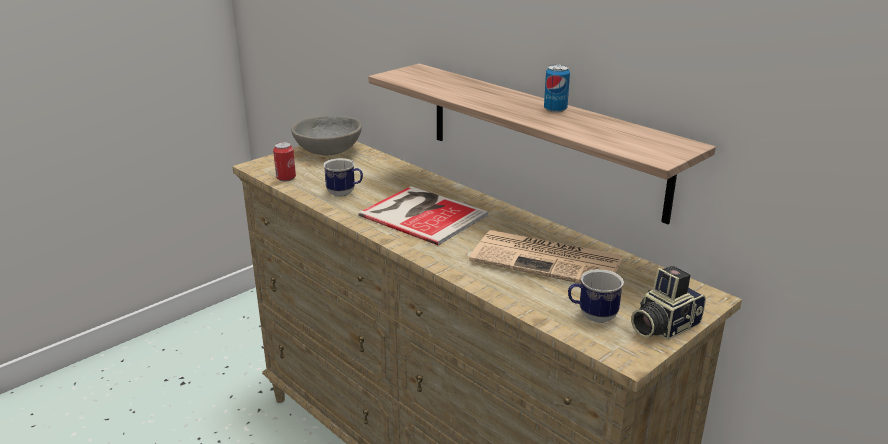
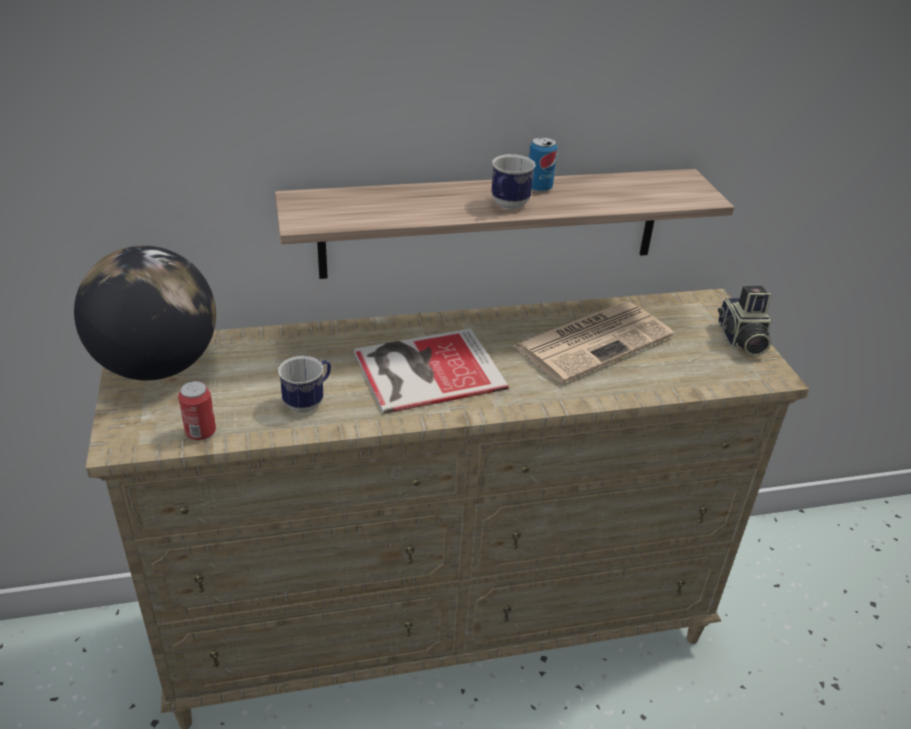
camera: 60 degrees left, 10 degrees up
grey bowl [291,116,362,155] -> globe [74,246,216,380]
mug [568,269,624,323] -> mug moved to [491,154,535,209]

